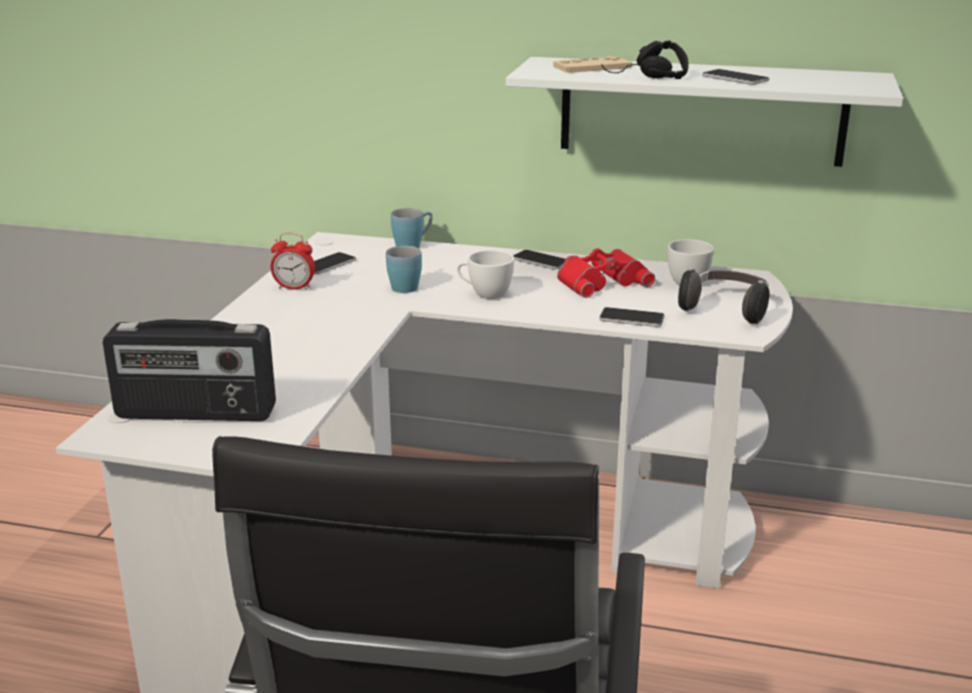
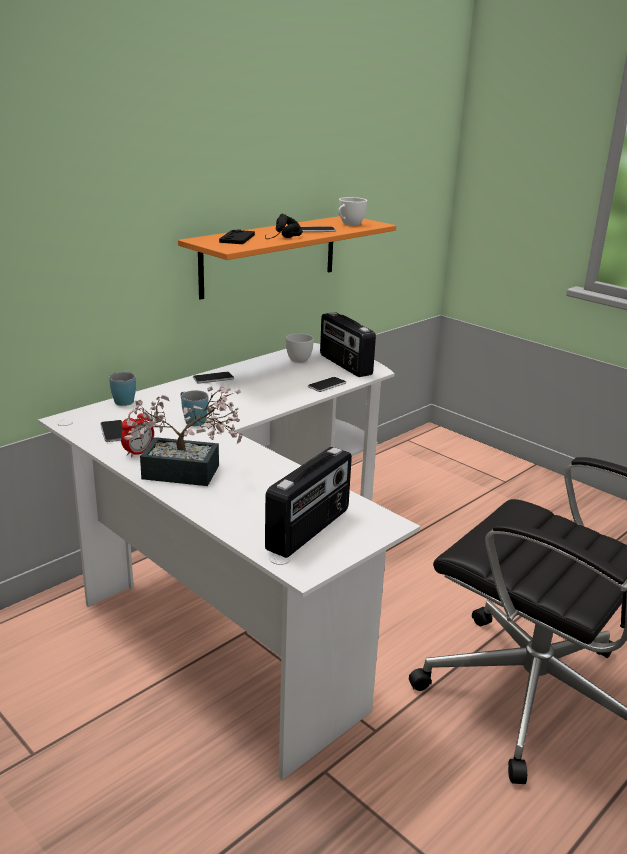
camera: 60 degrees left, 0 degrees up
white cup [457,250,514,299] -> white cup moved to [338,197,367,226]
white shelf [506,57,903,167] -> orange shelf [178,216,396,300]
beige game controller [553,56,632,73] -> black game controller [219,229,255,244]
red binoculars [557,248,655,298] -> none
headphones [678,268,770,324] -> radio [320,312,376,377]
none -> potted plant [124,385,243,486]

